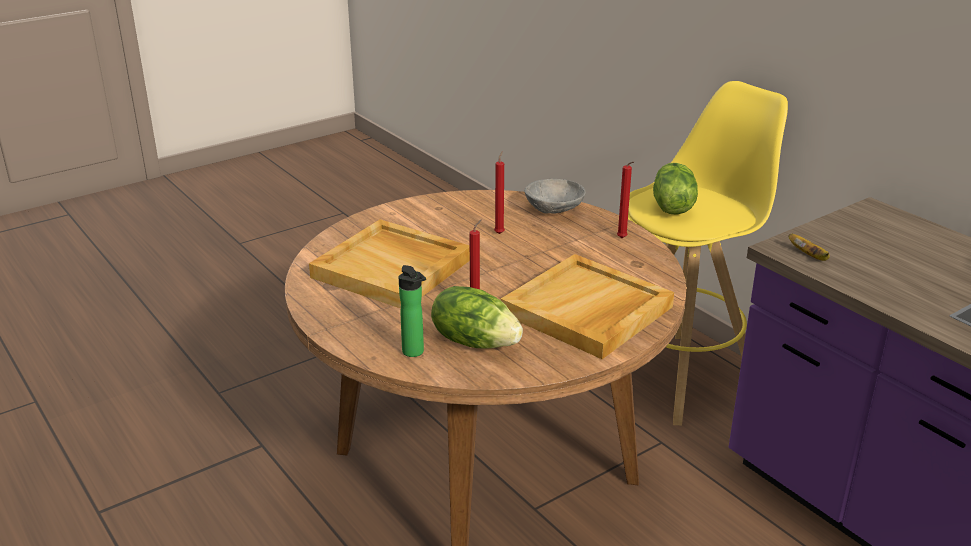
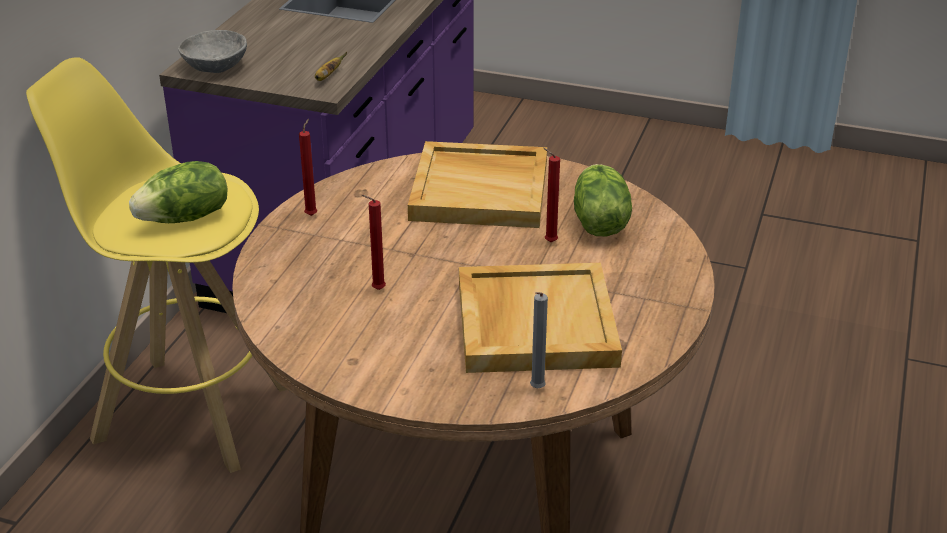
camera: 125 degrees left, 5 degrees up
bottle [399,265,426,357] -> none
grey bowl [524,179,586,214] -> grey bowl moved to [178,30,247,73]
none -> grey candle [530,292,548,389]

